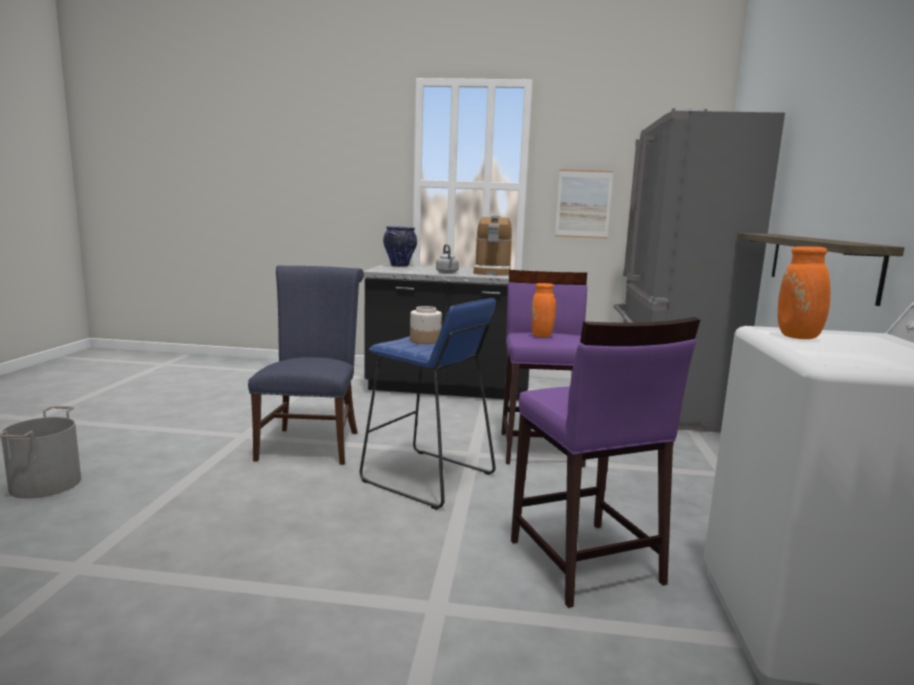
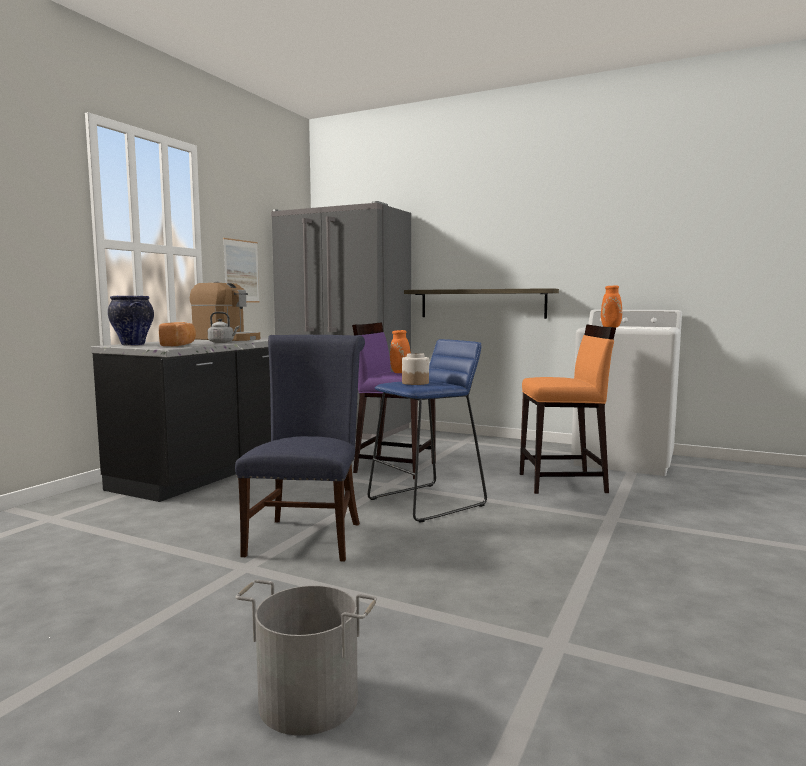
camera: 70 degrees left, 5 degrees down
blue chair [248,265,364,465] -> blue chair turned 75 degrees clockwise [235,335,365,561]
purple stool [511,317,700,608] -> orange stool [520,324,616,494]
none -> bread [159,322,196,346]

